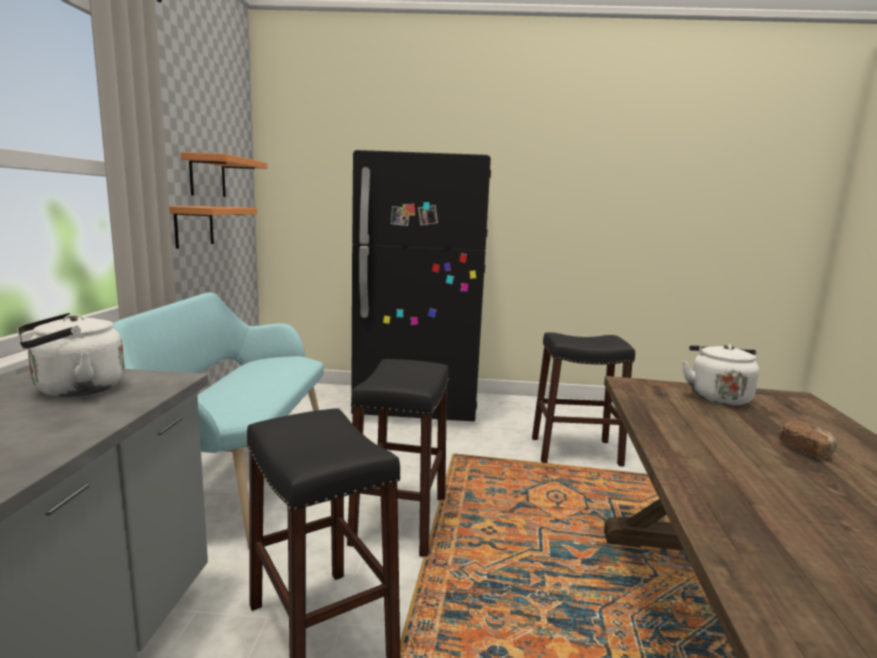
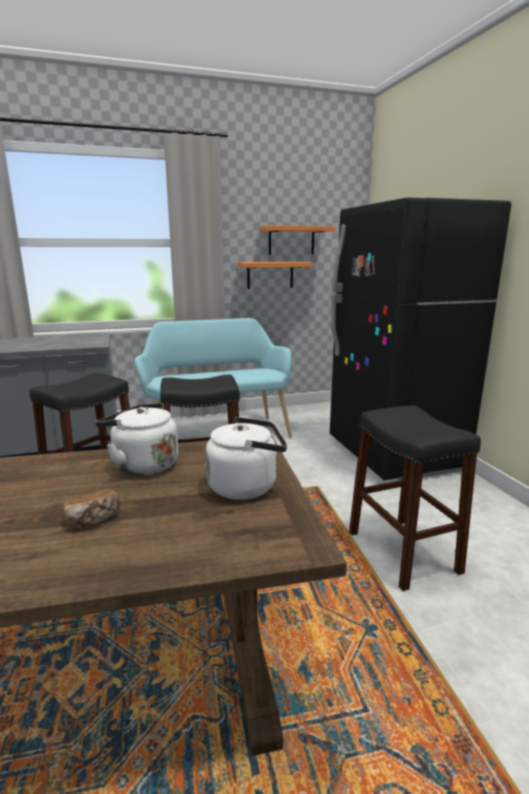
camera: 70 degrees right, 5 degrees up
white kettle [17,313,125,397] -> white kettle moved to [96,403,178,476]

